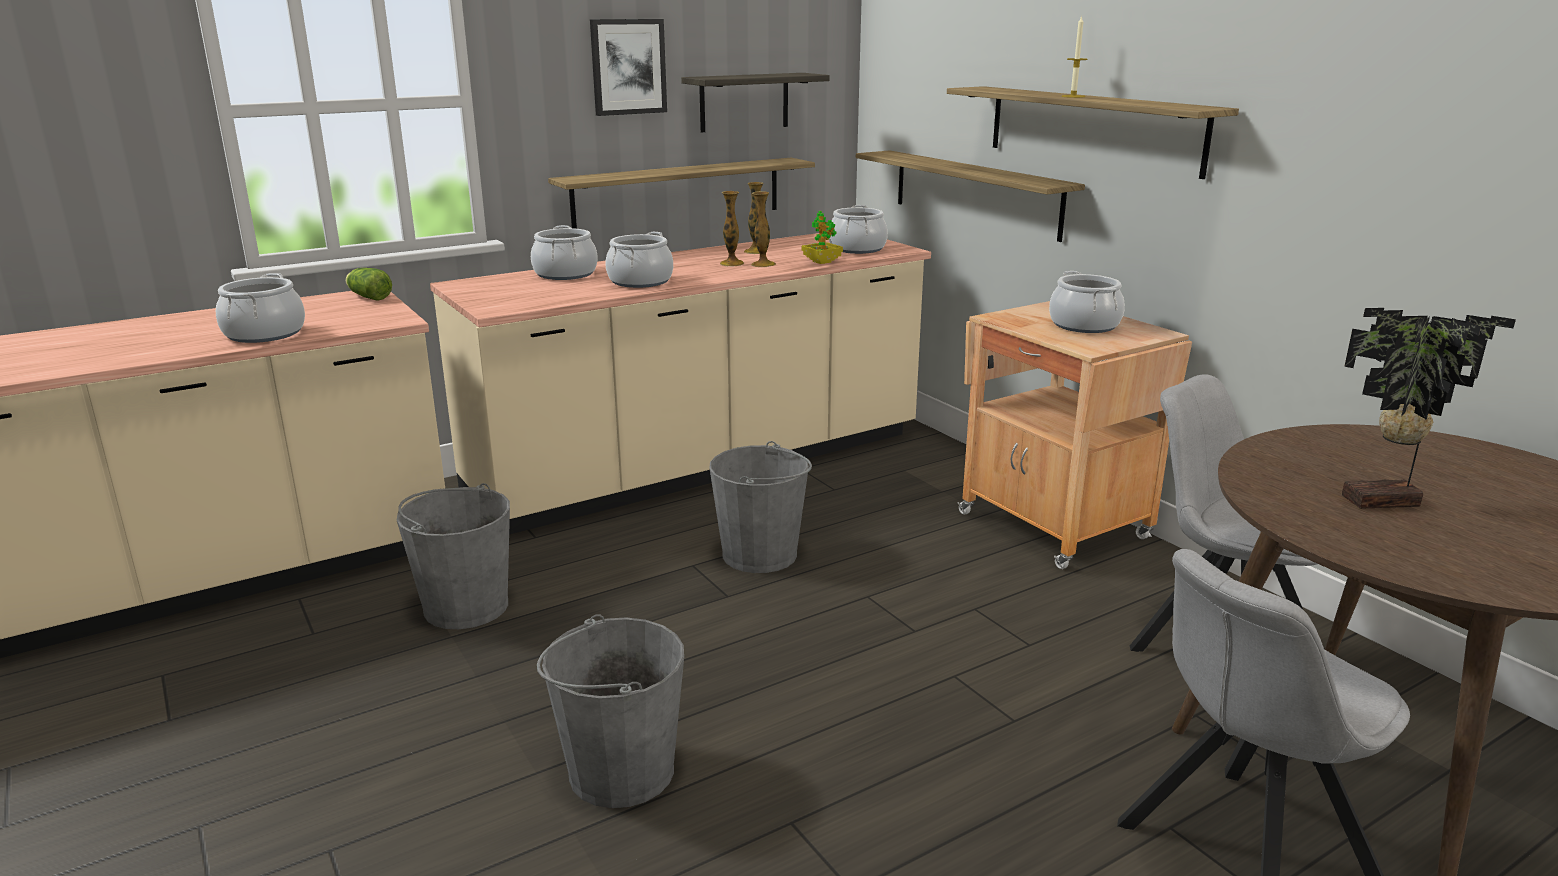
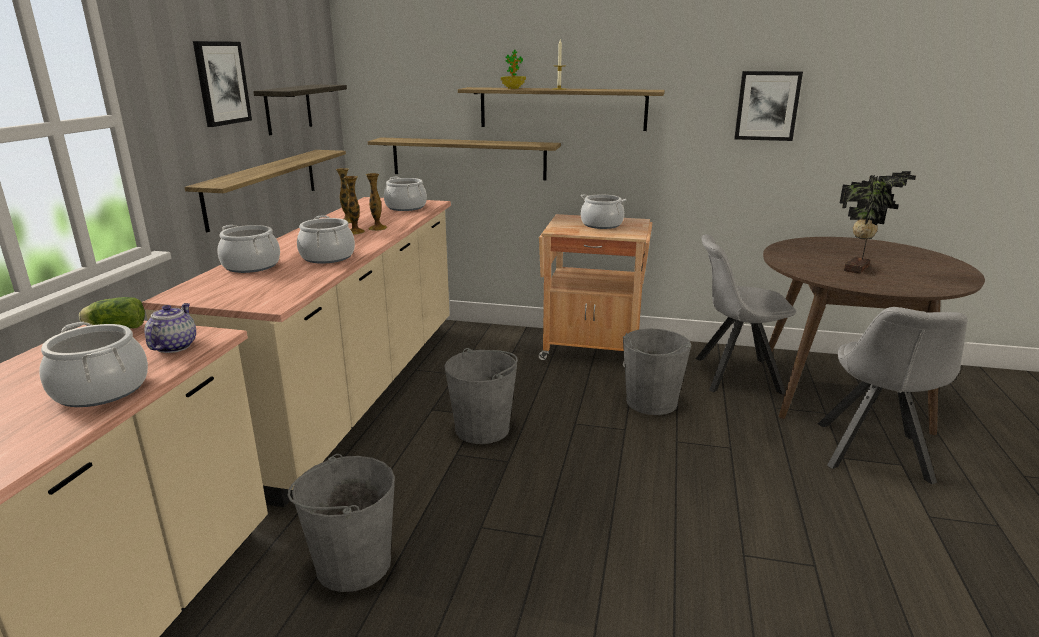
camera: 45 degrees left, 0 degrees up
grey bucket [537,615,684,808] -> grey bucket moved to [623,329,691,415]
potted plant [802,211,843,264] -> potted plant moved to [501,50,526,89]
none -> teapot [144,303,196,353]
none -> picture [734,71,803,141]

